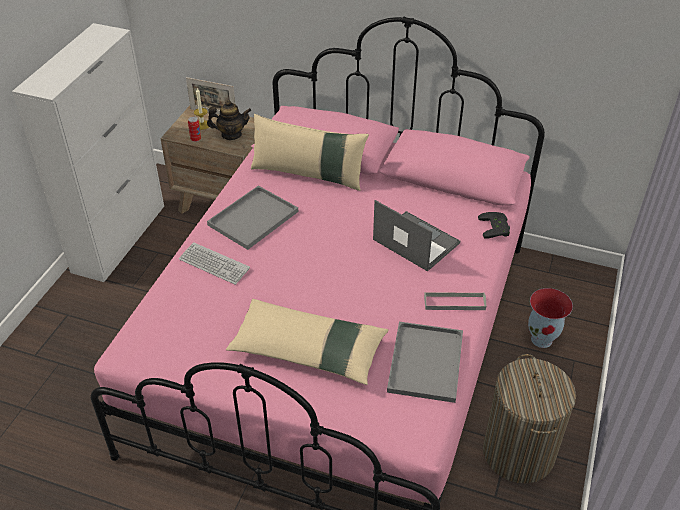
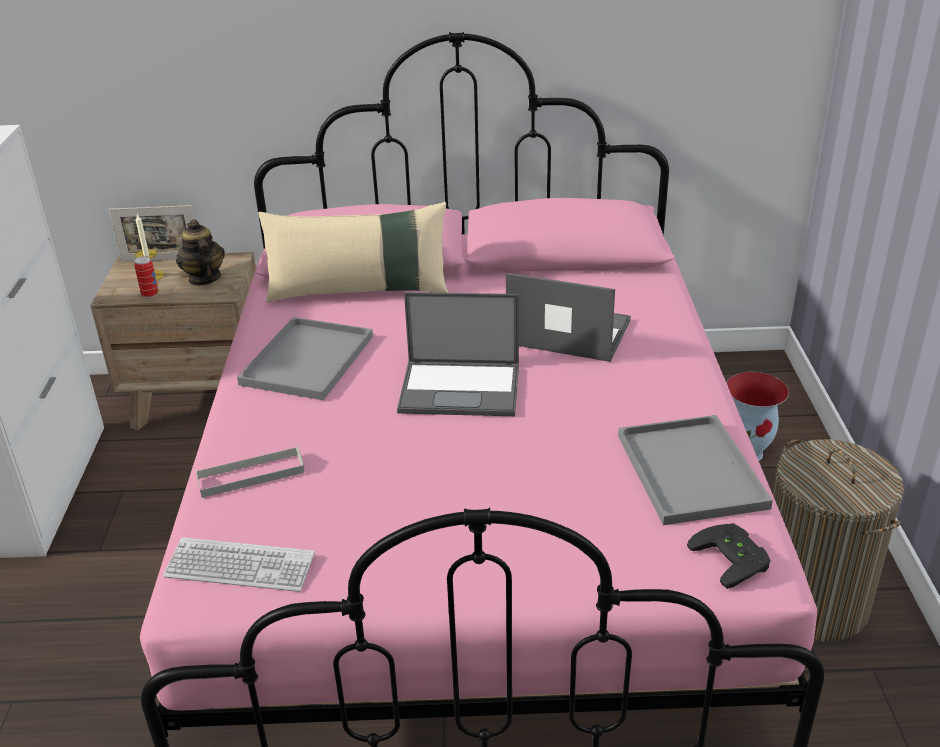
camera: 20 degrees left, 10 degrees down
keyboard [179,242,250,285] -> keyboard moved to [163,537,315,592]
teapot [207,100,252,140] -> teapot turned 90 degrees counterclockwise [176,219,225,286]
beige pillow [226,299,388,385] -> none
grey tray [424,292,486,310] -> grey tray moved to [195,446,305,498]
black game controller [478,212,510,239] -> black game controller moved to [687,523,771,589]
none -> laptop [397,292,519,416]

